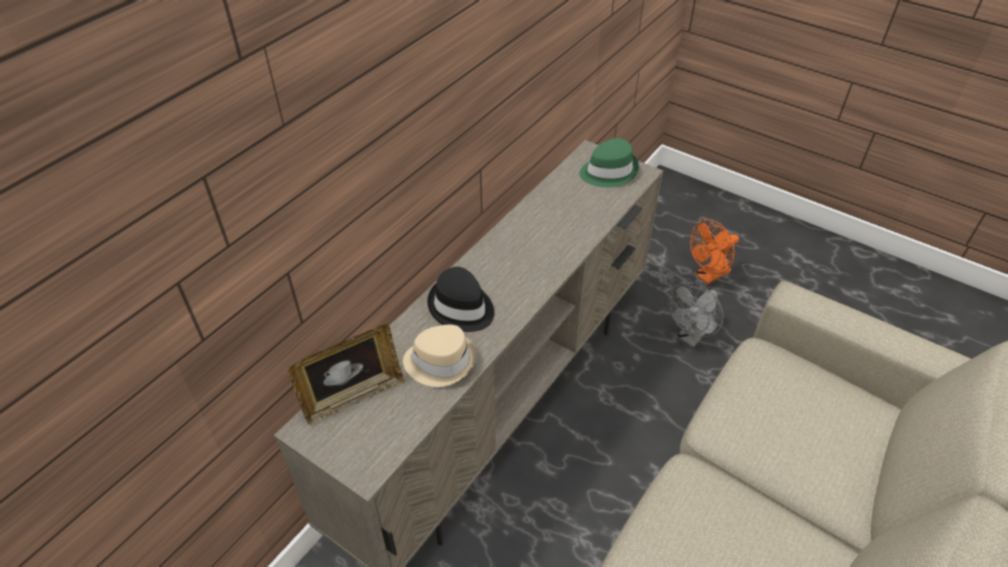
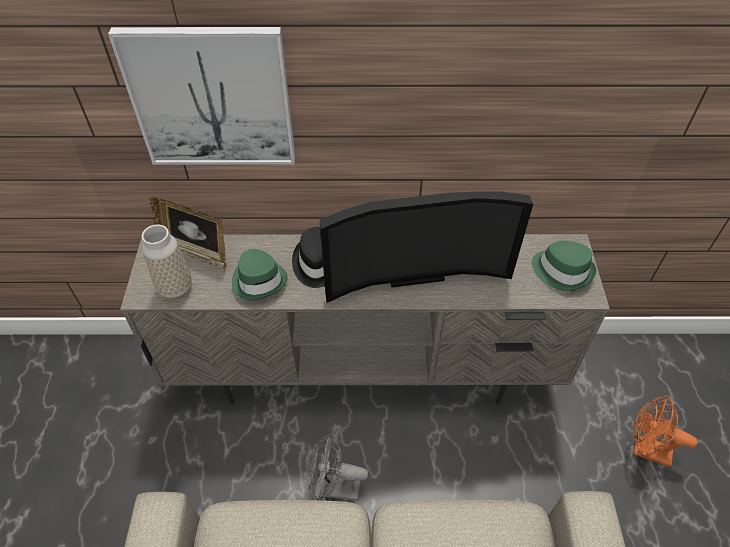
camera: 55 degrees right, 5 degrees up
beige hat [403,325,477,387] -> green hat [232,249,288,300]
grey fan [668,282,724,348] -> grey fan moved to [307,433,369,501]
none -> picture [108,27,295,165]
none -> vase [142,224,192,299]
none -> television [320,191,533,303]

